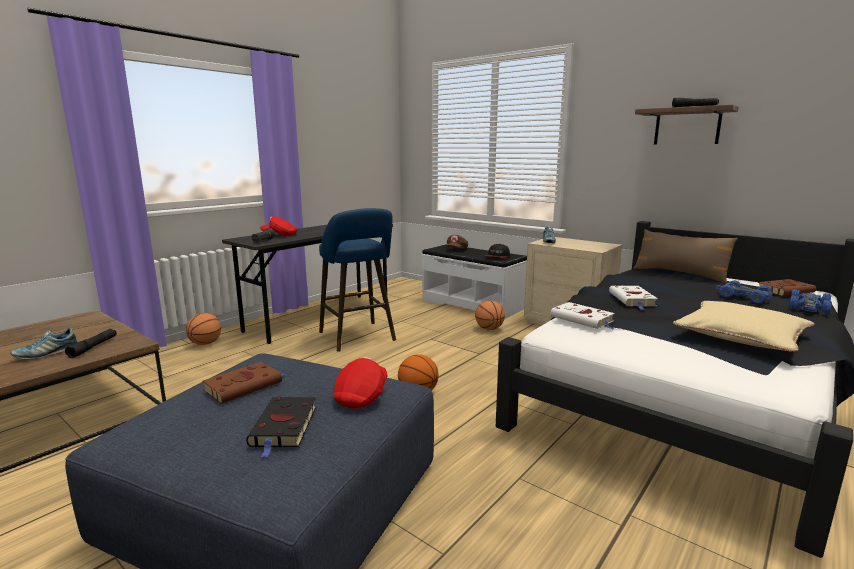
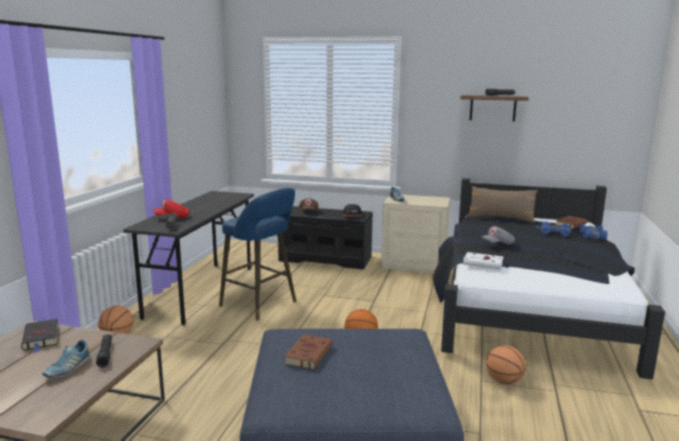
camera: 25 degrees left, 0 degrees up
black book [246,397,316,457] -> black book moved to [21,319,59,353]
red cap [334,357,387,409] -> none
white bench [422,244,527,319] -> black bench [278,206,373,270]
basketball [475,300,505,330] -> basketball moved to [486,345,526,384]
white book [609,285,658,310] -> grey cap [482,226,515,244]
beige pillow [673,301,814,352] -> none

